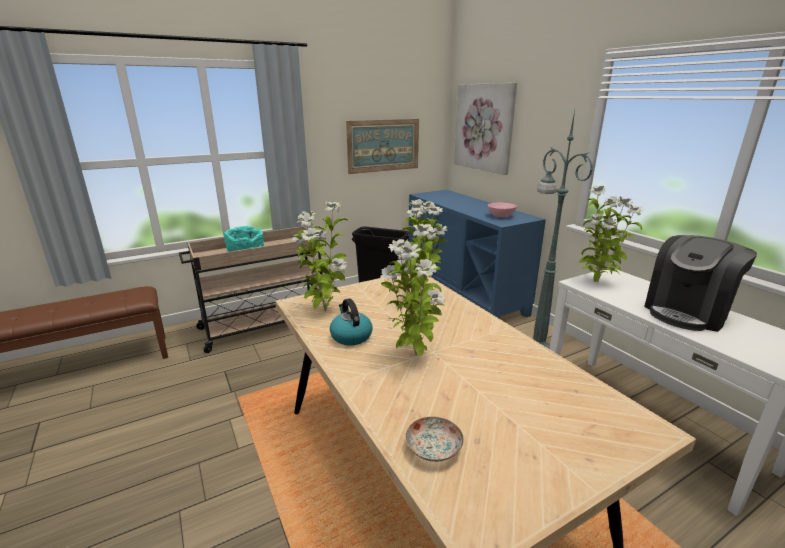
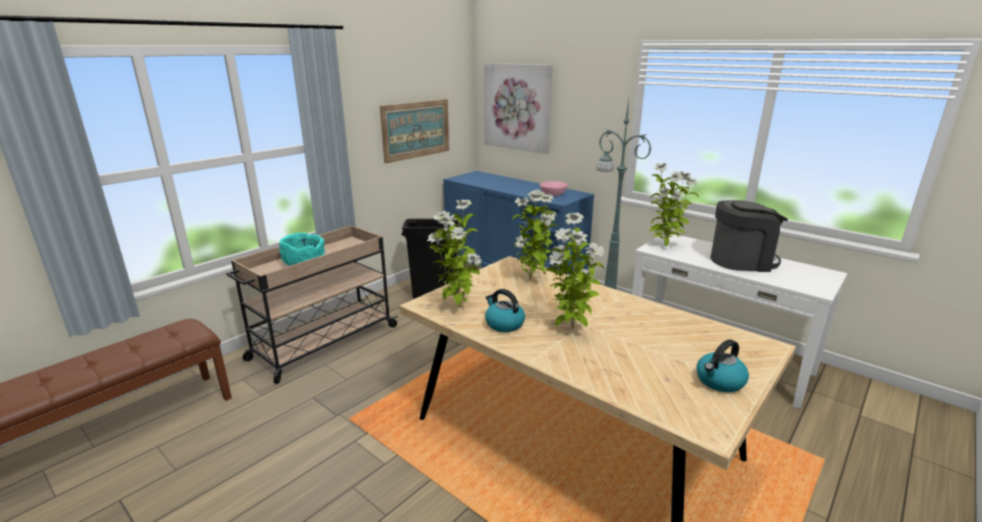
camera: 20 degrees left, 0 degrees up
plate [405,417,464,462] -> none
coffee machine [644,235,757,332] -> coffee machine turned 120 degrees counterclockwise [710,200,788,272]
none -> kettle [696,339,749,392]

